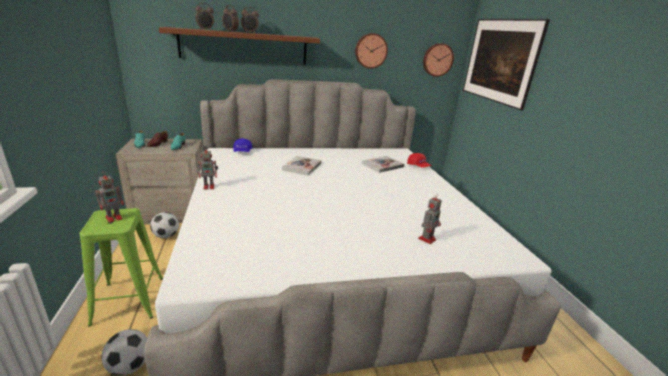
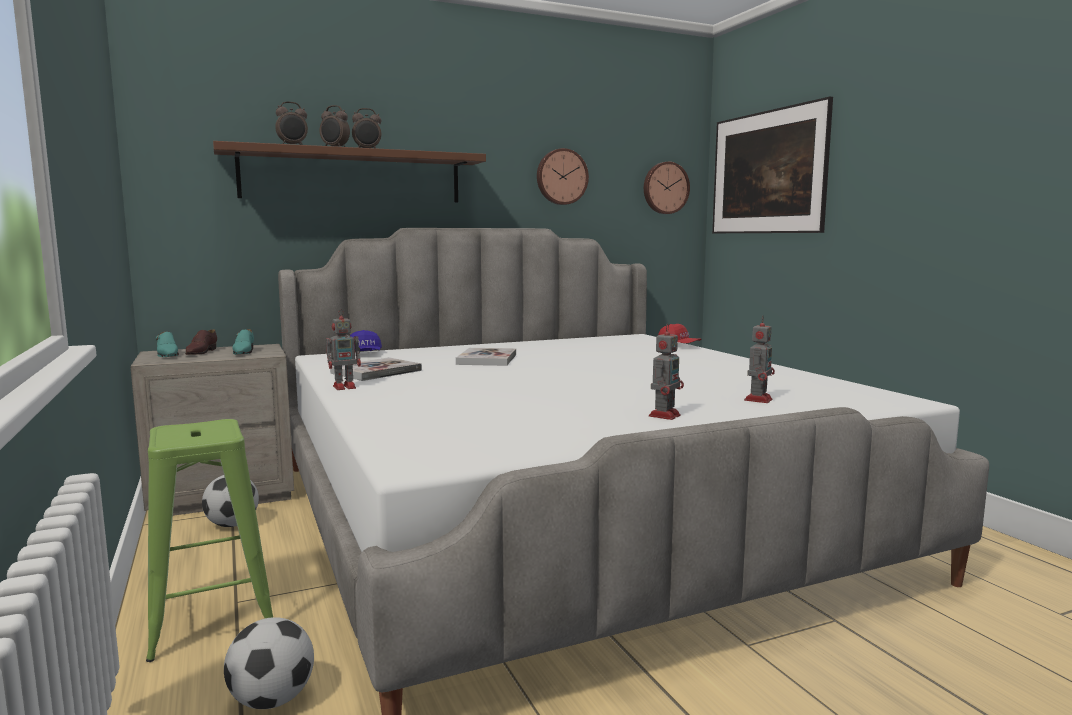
camera: 10 degrees left, 15 degrees down
toy robot [96,171,124,223] -> toy robot moved to [649,323,684,420]
book [362,156,404,173] -> book moved to [330,357,422,381]

